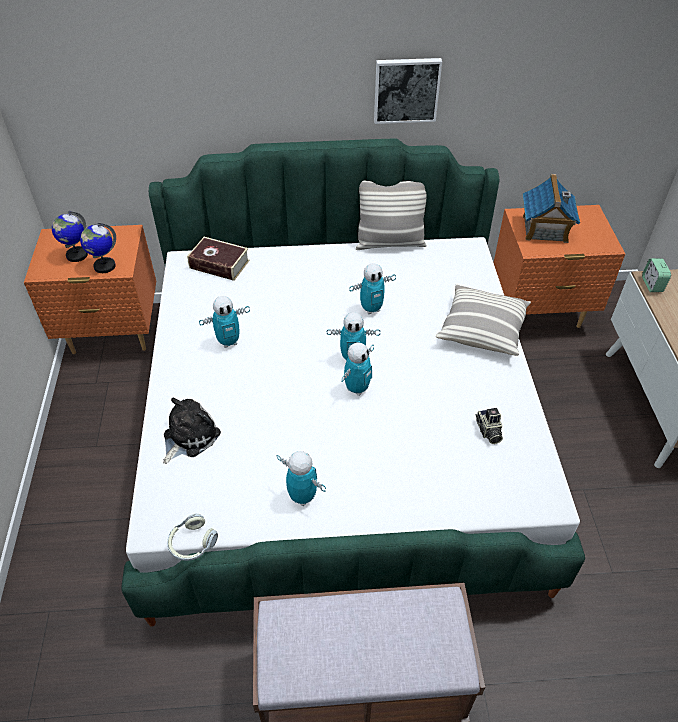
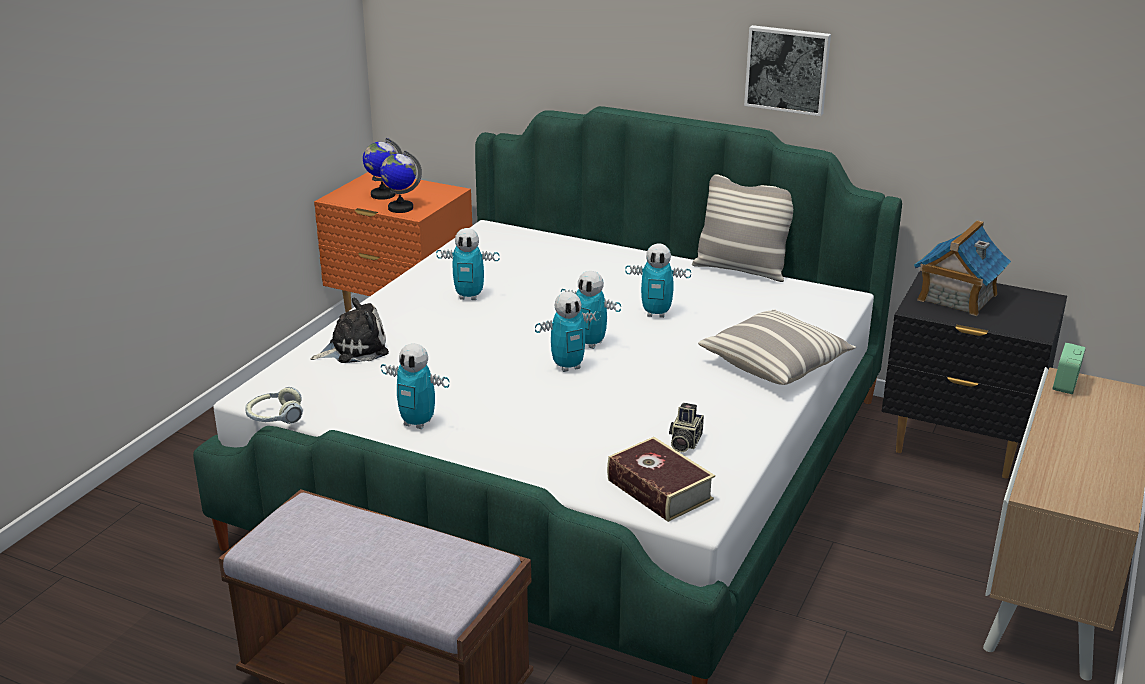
camera: 30 degrees right, 20 degrees down
book [187,237,250,281] -> book moved to [607,437,715,522]
toy robot [276,451,326,506] -> toy robot turned 135 degrees clockwise [381,343,450,429]
orange nightstand [494,205,625,328] -> black nightstand [882,271,1067,478]

